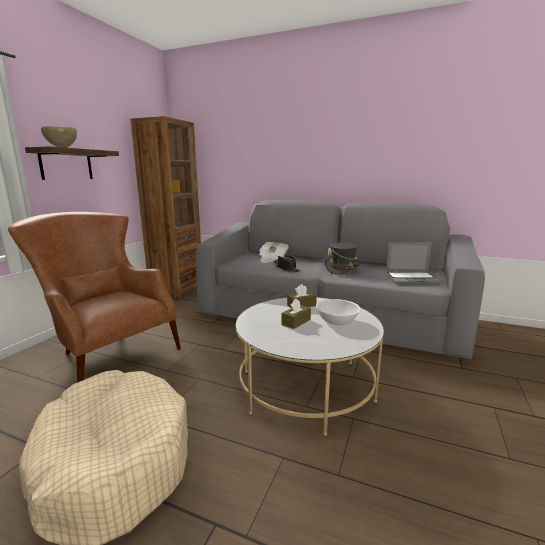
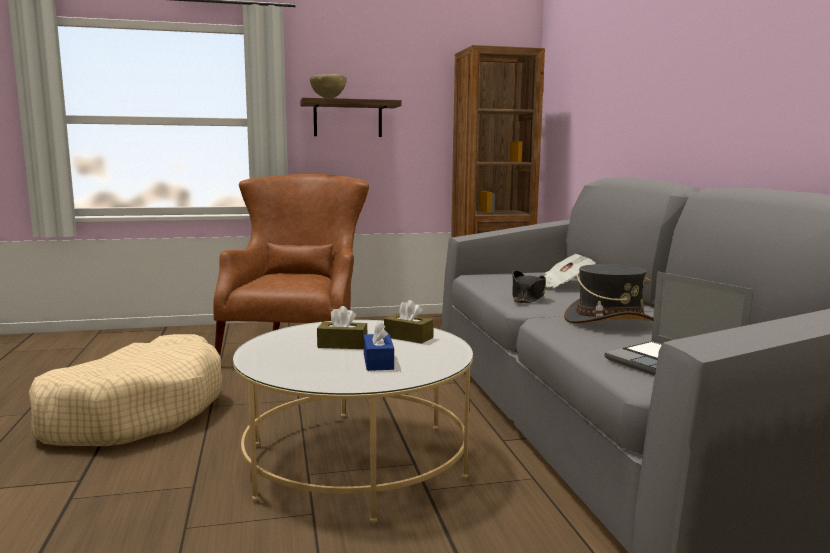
camera: 55 degrees right, 5 degrees down
white bowl [316,299,361,325] -> blue tissue box [364,320,394,371]

